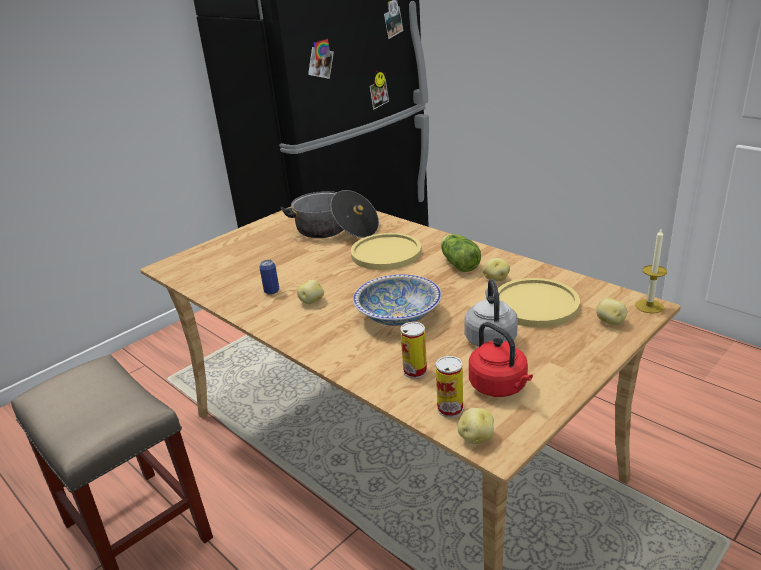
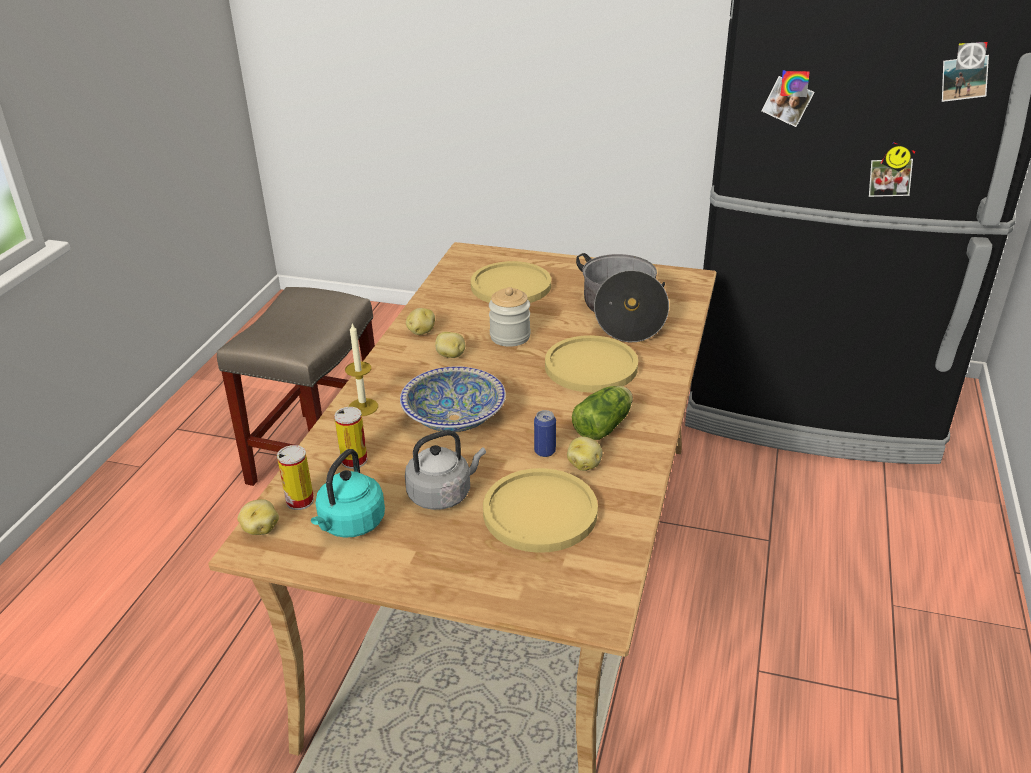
camera: 60 degrees right, 5 degrees up
can [259,260,279,295] -> can moved to [534,410,556,457]
red kettle [469,322,533,397] -> turquoise kettle [311,449,385,538]
potato [597,298,627,325] -> potato moved to [406,308,435,335]
candle [636,229,667,313] -> candle moved to [345,322,378,416]
none -> yellow plate [471,261,551,303]
none -> jar [489,287,531,347]

